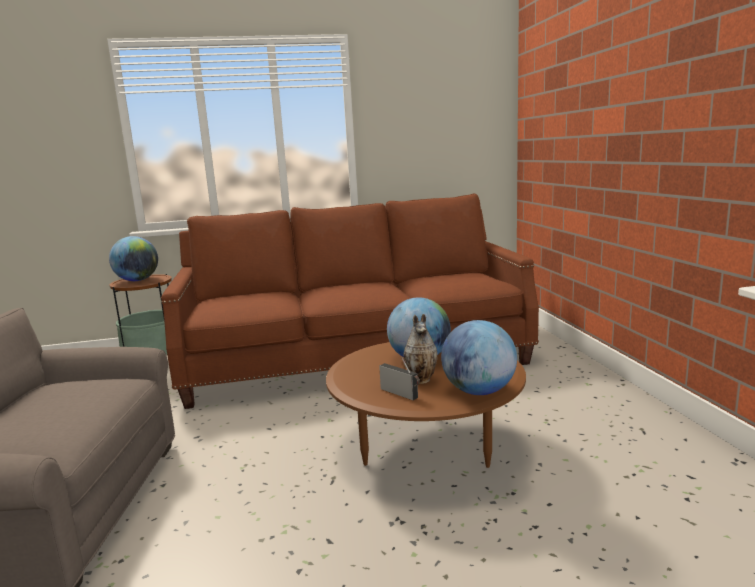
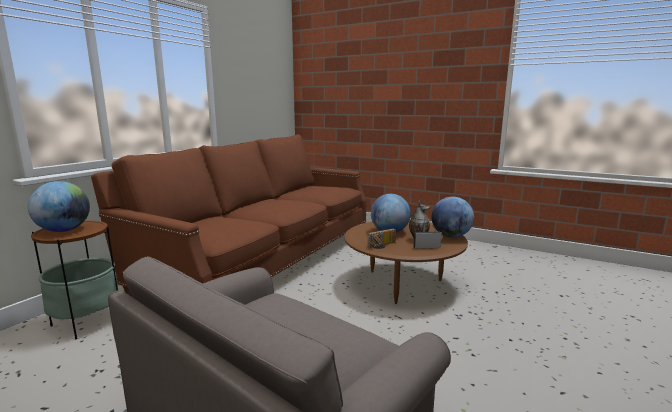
camera: 50 degrees left, 0 degrees up
none -> radio [367,228,396,249]

